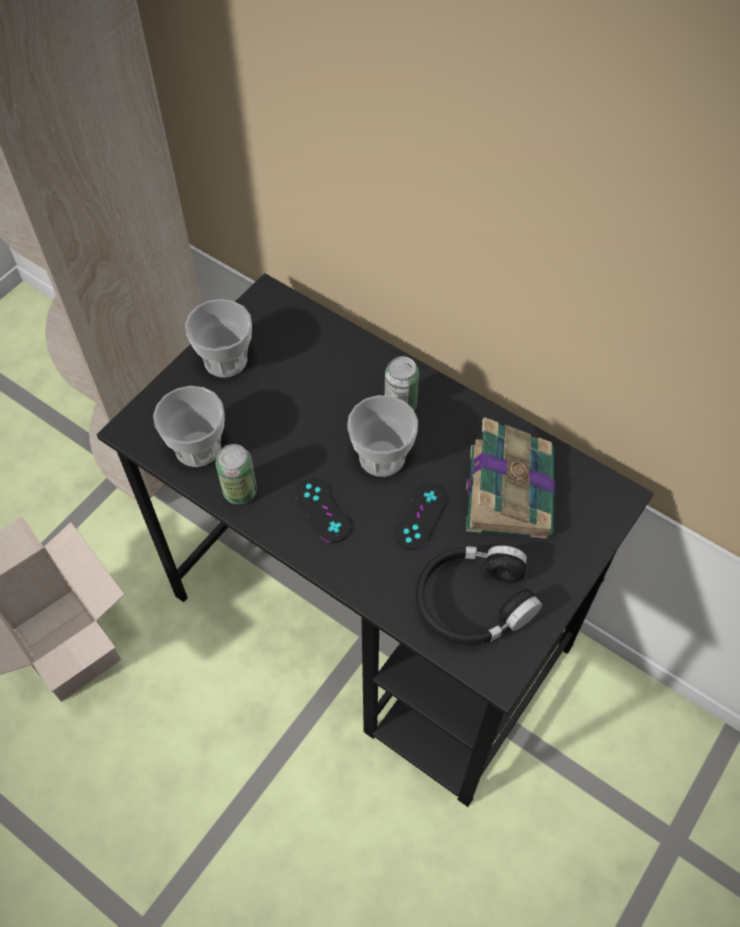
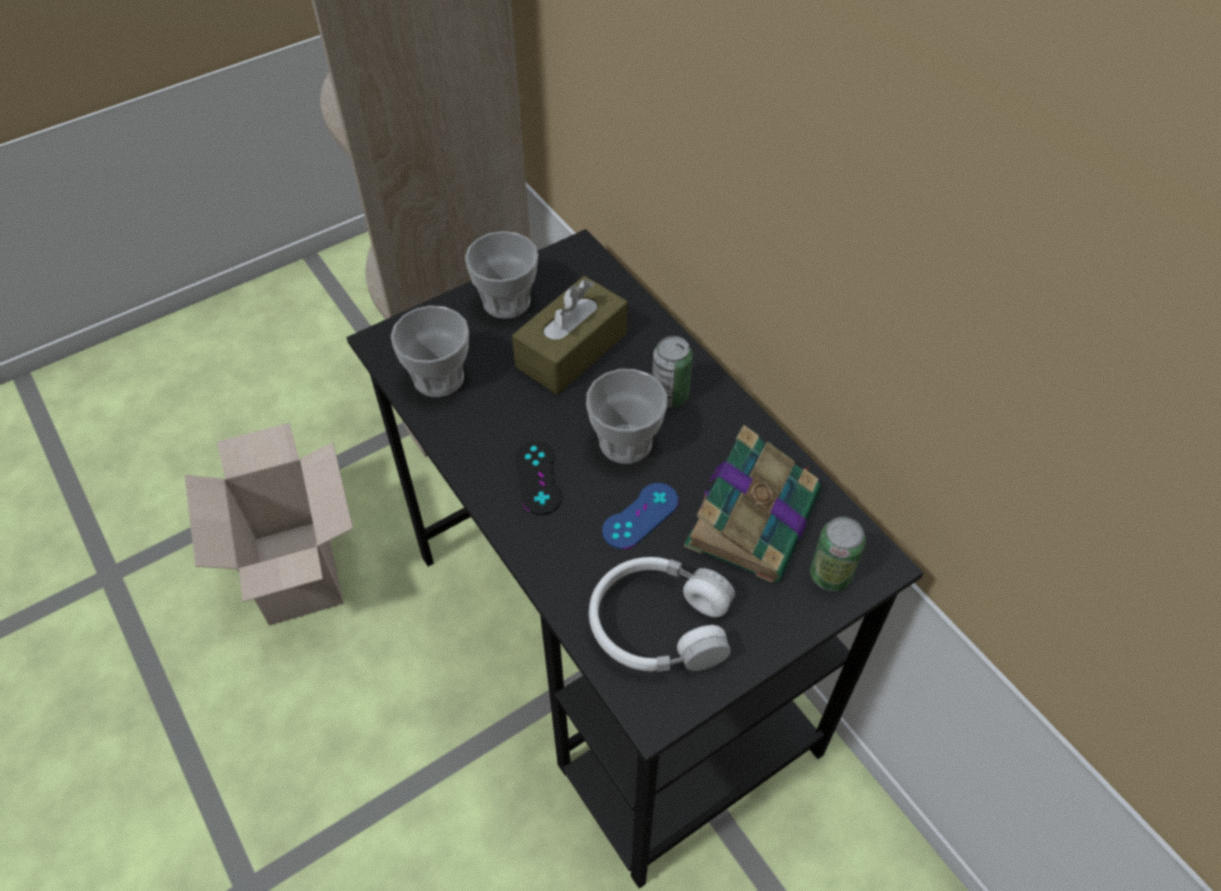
camera: 20 degrees right, 5 degrees down
can [215,444,257,504] -> can moved to [810,517,866,591]
black game controller [395,483,447,550] -> blue game controller [602,483,679,549]
black headphones [416,545,542,645] -> white headphones [589,557,735,672]
none -> brown tissue box [512,276,628,395]

